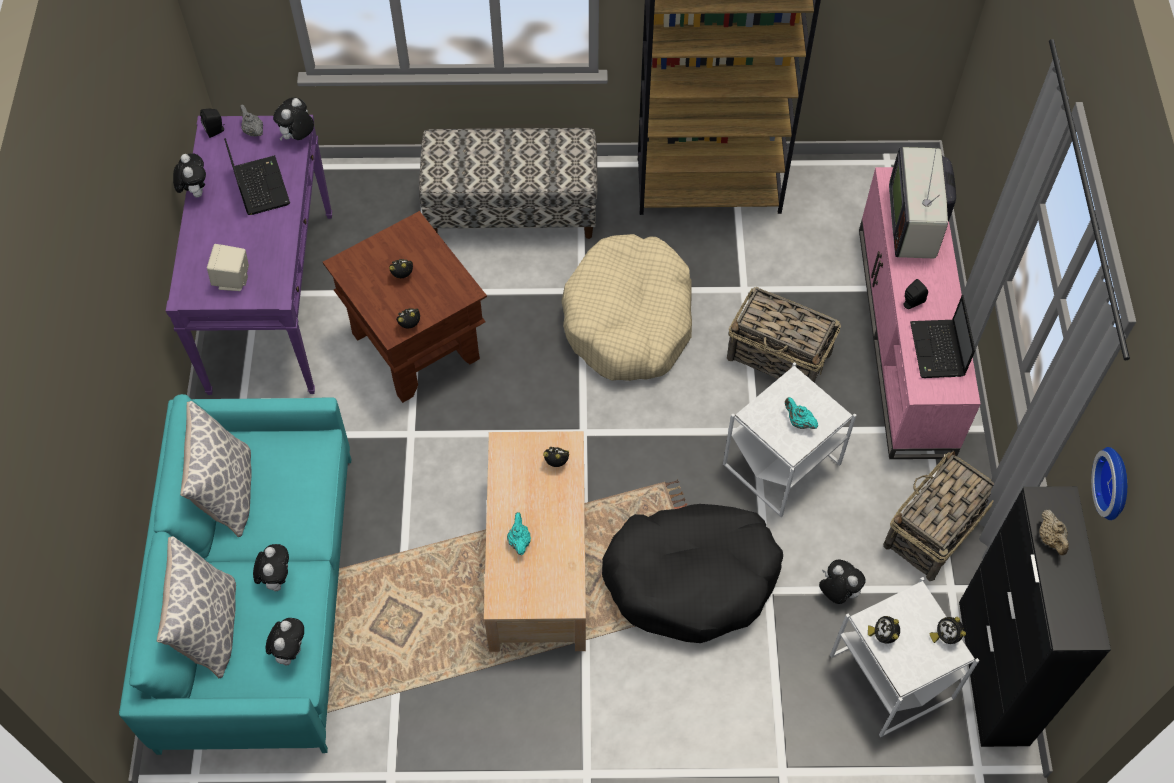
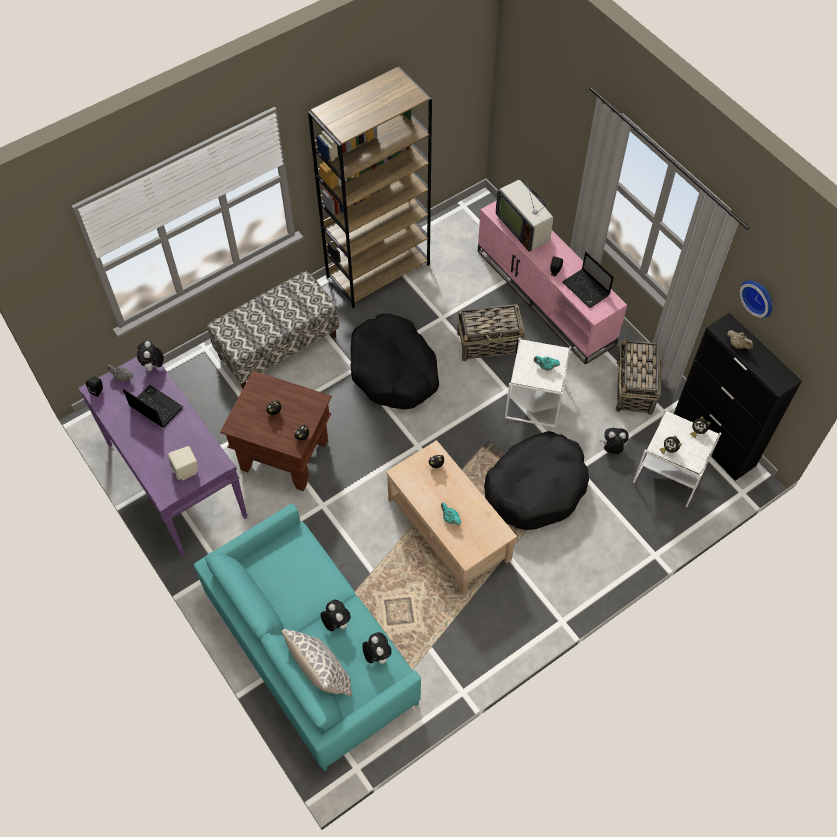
camera: 35 degrees left, 0 degrees up
plush toy [173,153,206,198] -> none
pillow [180,401,251,537] -> none
beige dog bed [561,234,692,381] -> black dog bed [351,314,439,409]

